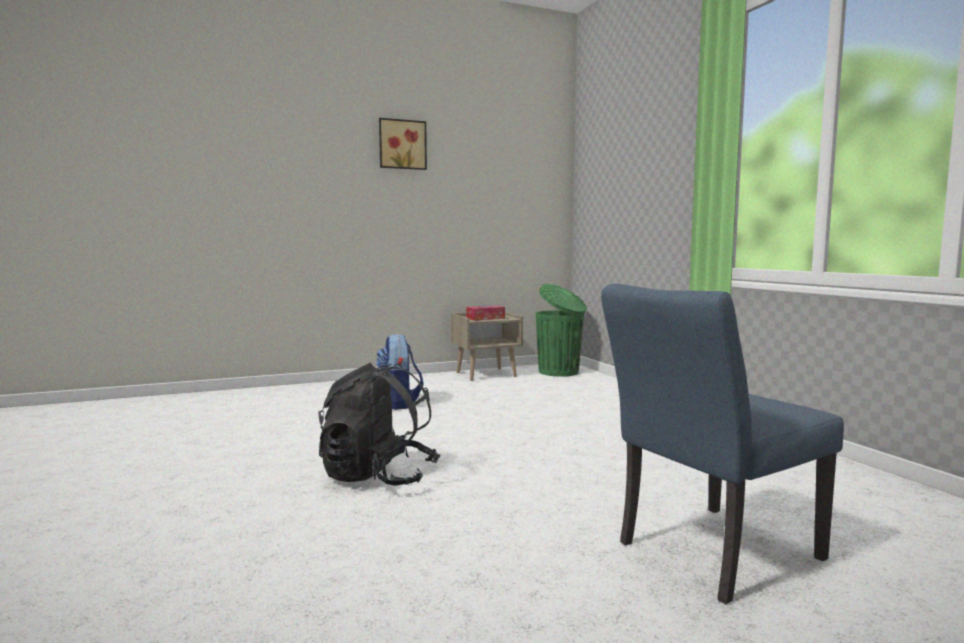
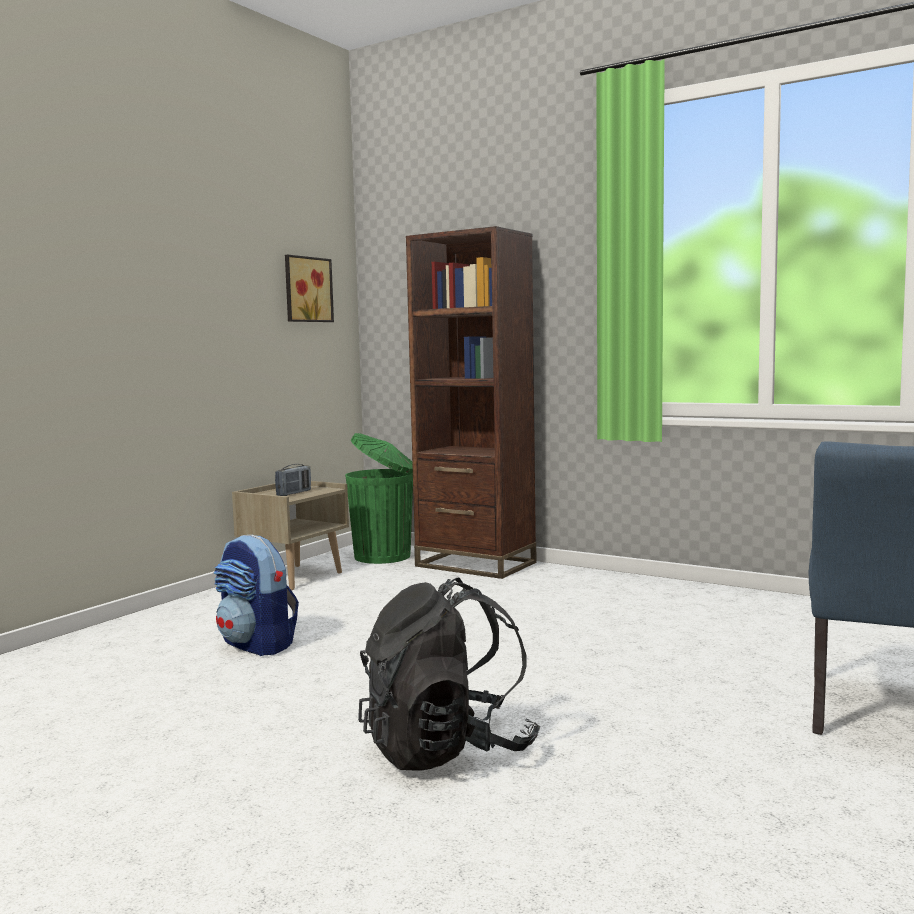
camera: 35 degrees left, 0 degrees up
picture [379,118,427,170] -> picture moved to [285,255,334,322]
tissue box [466,305,505,321] -> radio [275,464,311,496]
none -> brown bookcase [406,226,536,579]

